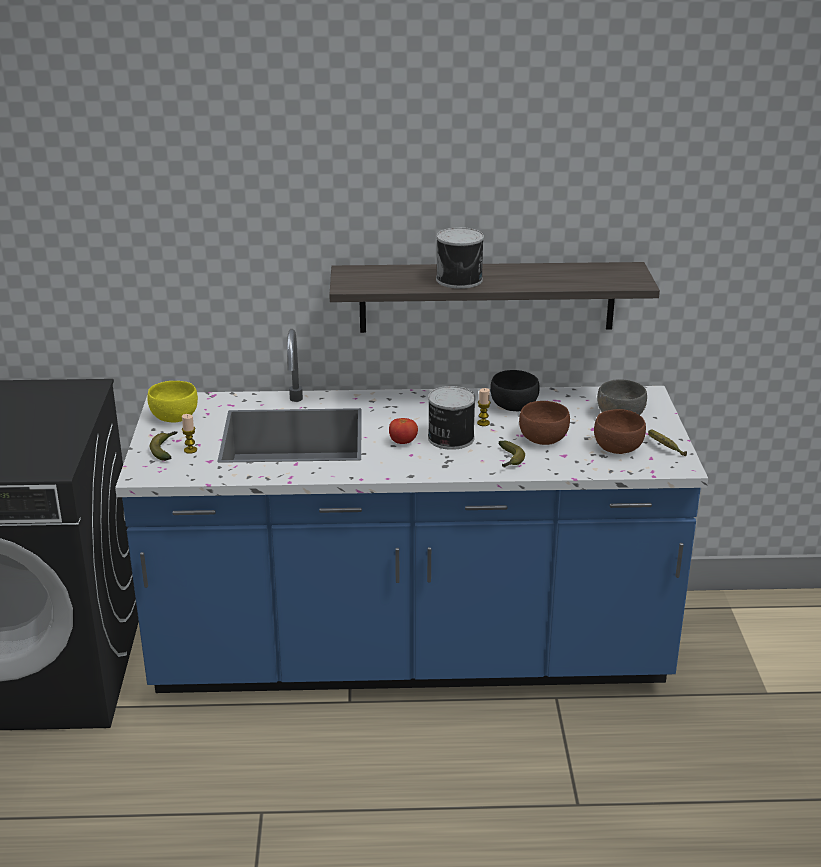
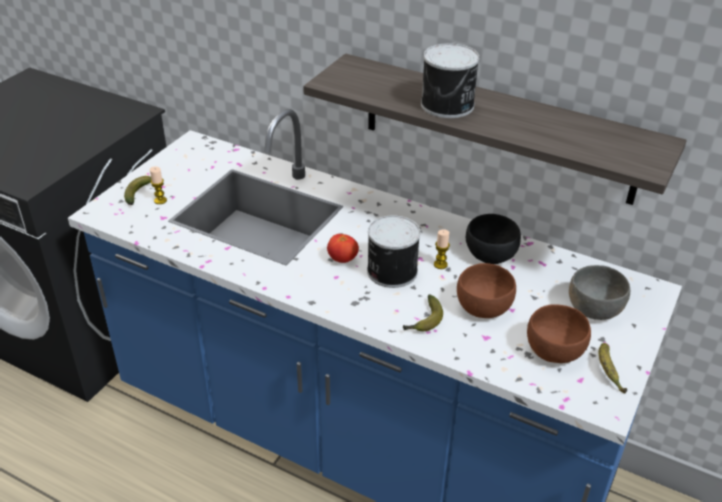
camera: 30 degrees right, 10 degrees up
yellow bowl [147,381,198,422] -> none

